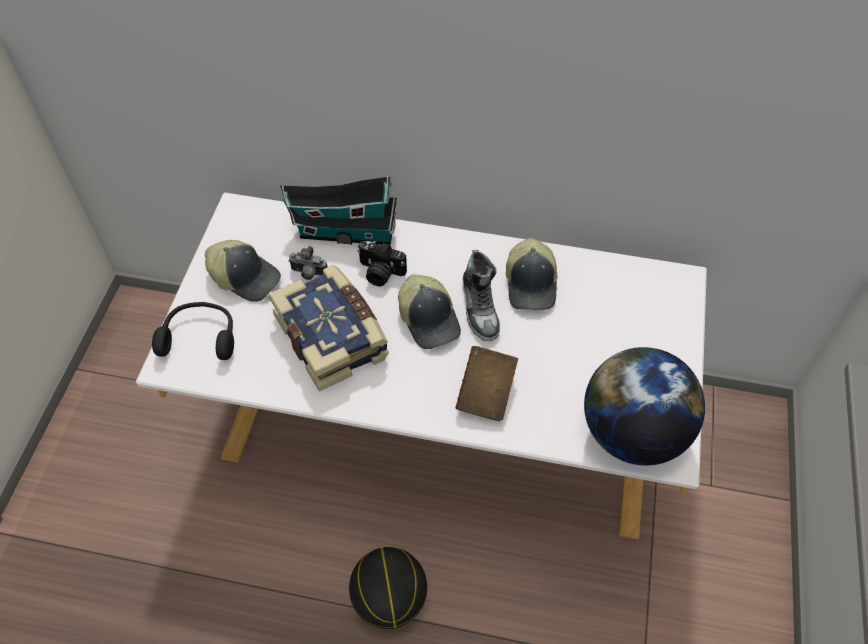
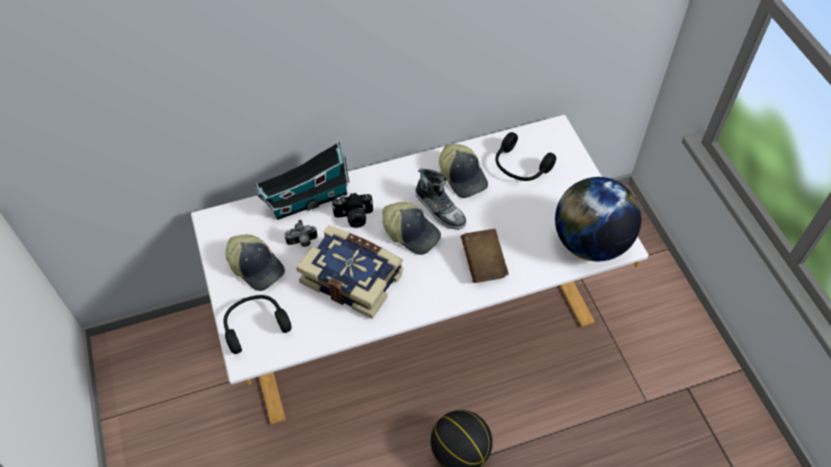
camera: 30 degrees left, 0 degrees up
cap [205,240,281,302] -> cap turned 45 degrees clockwise [225,235,285,291]
none -> black headphones [495,132,556,181]

